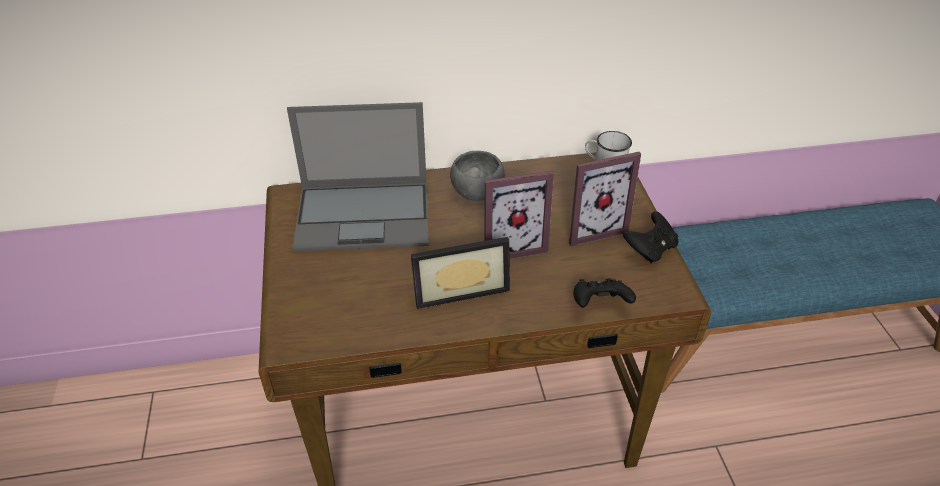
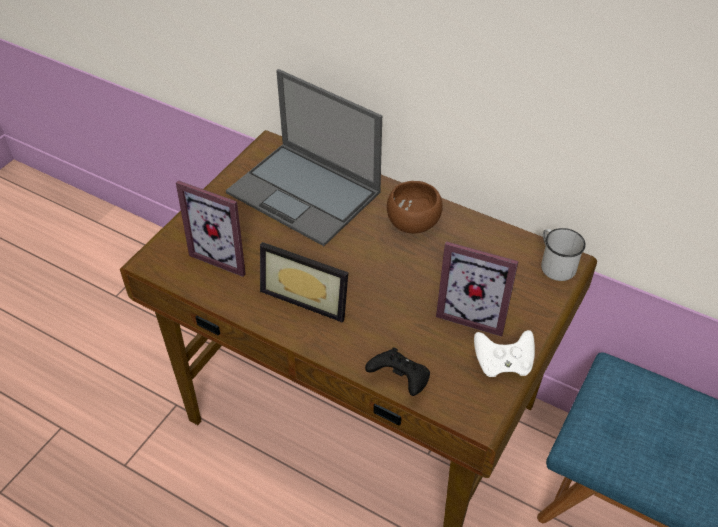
camera: 40 degrees right, 5 degrees up
grey bowl [450,151,505,201] -> brown bowl [387,181,443,234]
picture frame [484,170,554,259] -> picture frame moved to [176,180,246,277]
black game controller [623,211,678,263] -> white game controller [474,330,535,377]

